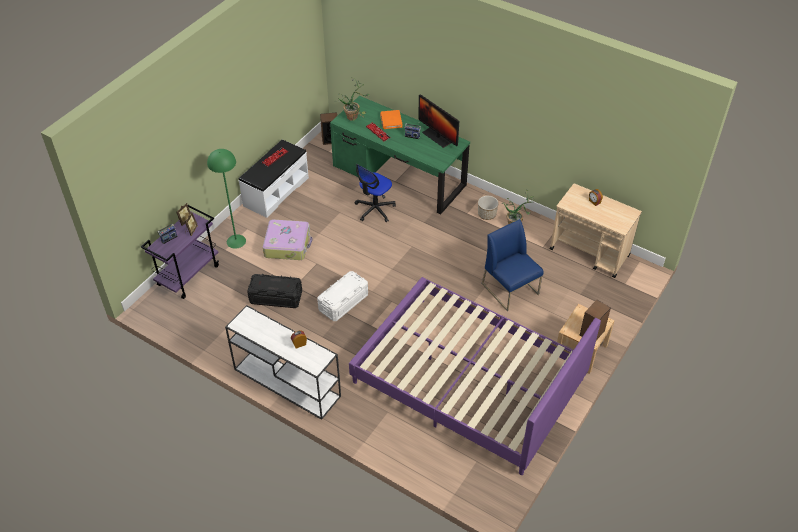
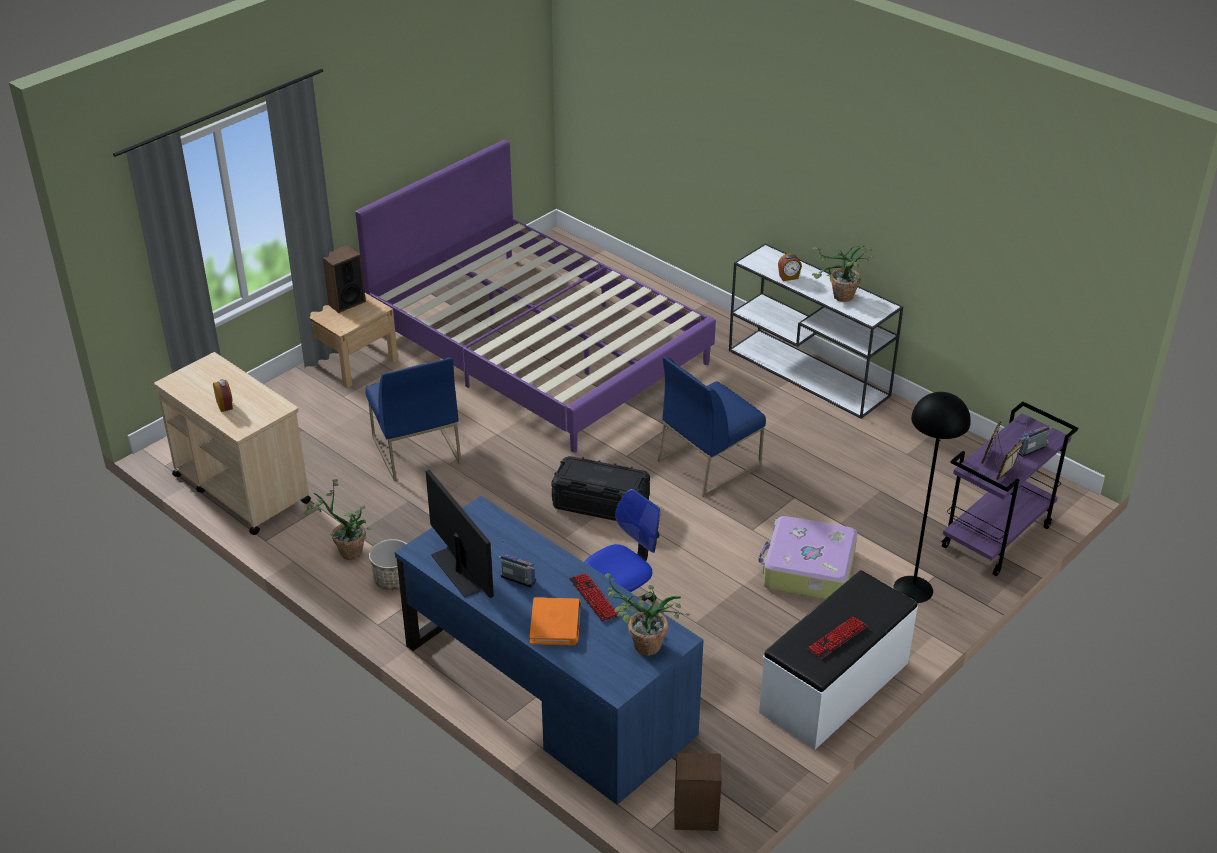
camera: 170 degrees left, 10 degrees down
green floor lamp [207,149,246,249] -> black floor lamp [893,392,971,603]
black storage box [247,274,302,308] -> black storage box moved to [551,456,650,521]
white storage box [318,271,368,321] -> blue chair [658,356,766,497]
green desk [330,96,470,214] -> blue desk [395,496,704,805]
none -> potted plant [812,245,874,302]

